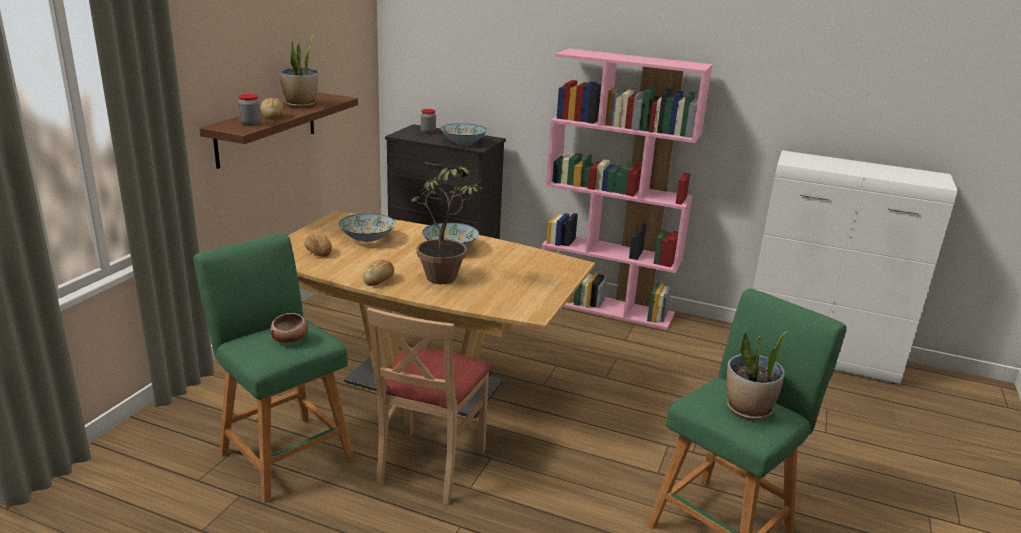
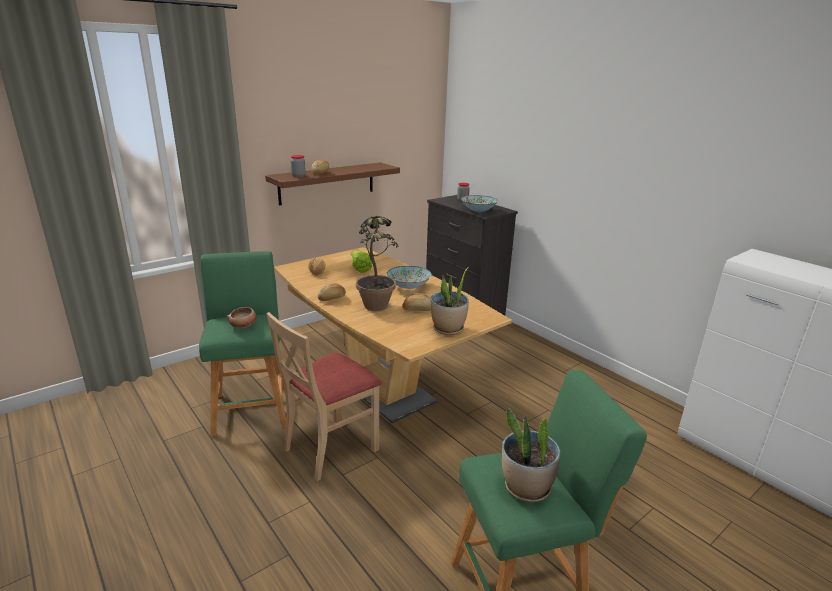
camera: 30 degrees right, 0 degrees up
potted plant [279,35,318,108] -> potted plant moved to [431,267,469,335]
bowl [339,213,395,242] -> lettuce [351,250,372,273]
pink bookcase [542,48,713,330] -> none
none -> bread [402,293,431,311]

